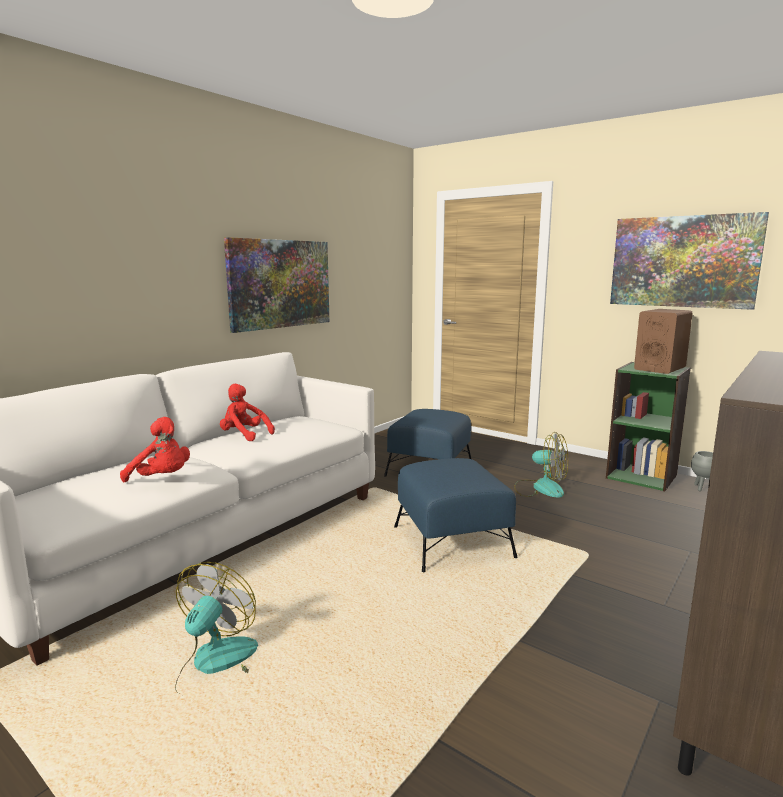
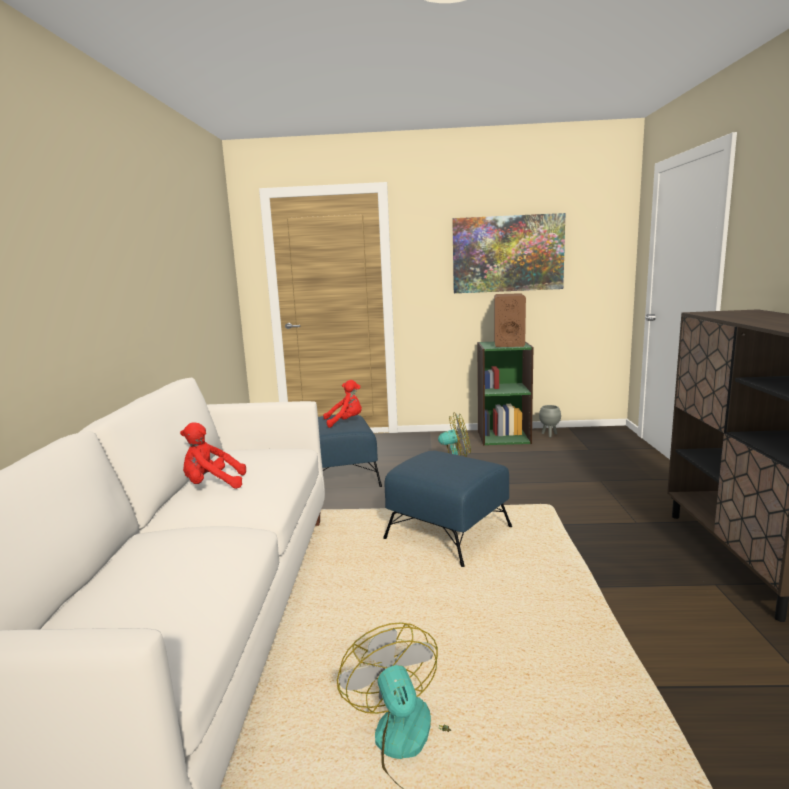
camera: 35 degrees left, 0 degrees up
red plush toy [120,417,190,482] -> red plush toy moved to [323,380,362,428]
picture [224,237,330,333] -> none

